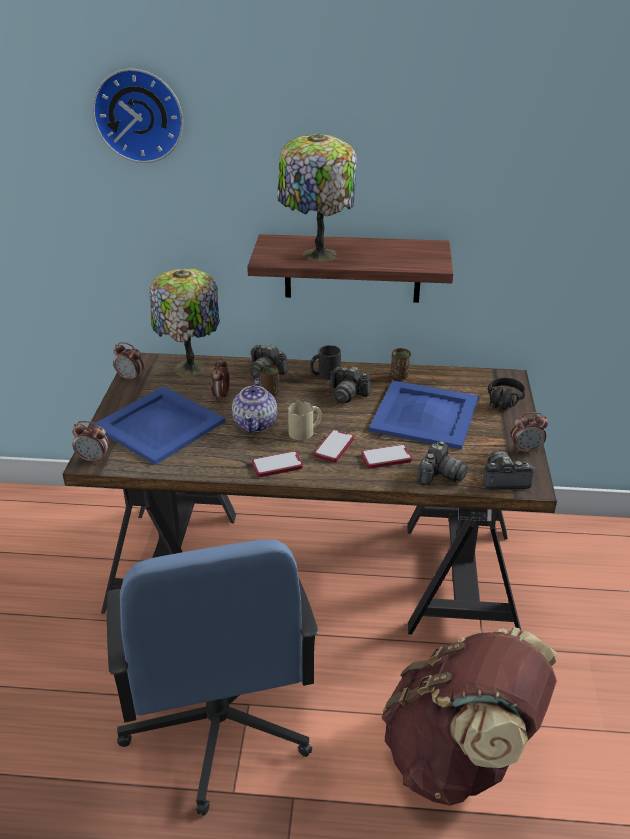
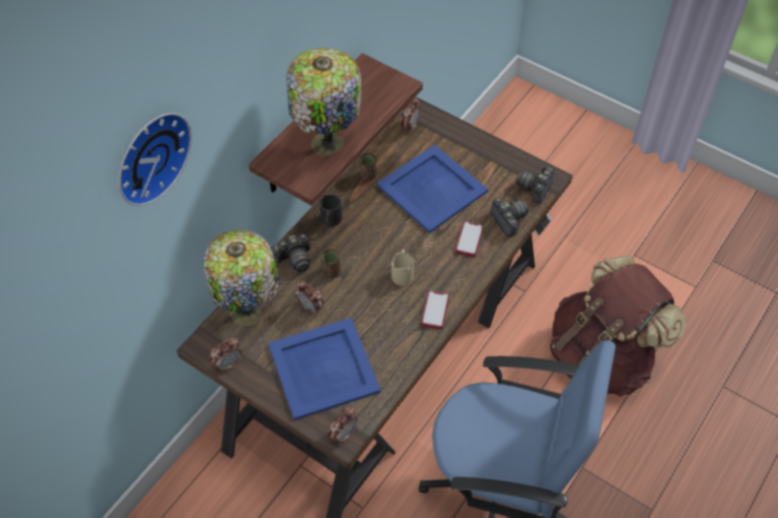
camera: 60 degrees left, 20 degrees up
teapot [232,378,277,433] -> none
phone [314,430,354,463] -> none
camera [330,366,371,403] -> none
black headphones [488,378,525,411] -> none
alarm clock [511,412,548,453] -> alarm clock moved to [401,97,420,133]

